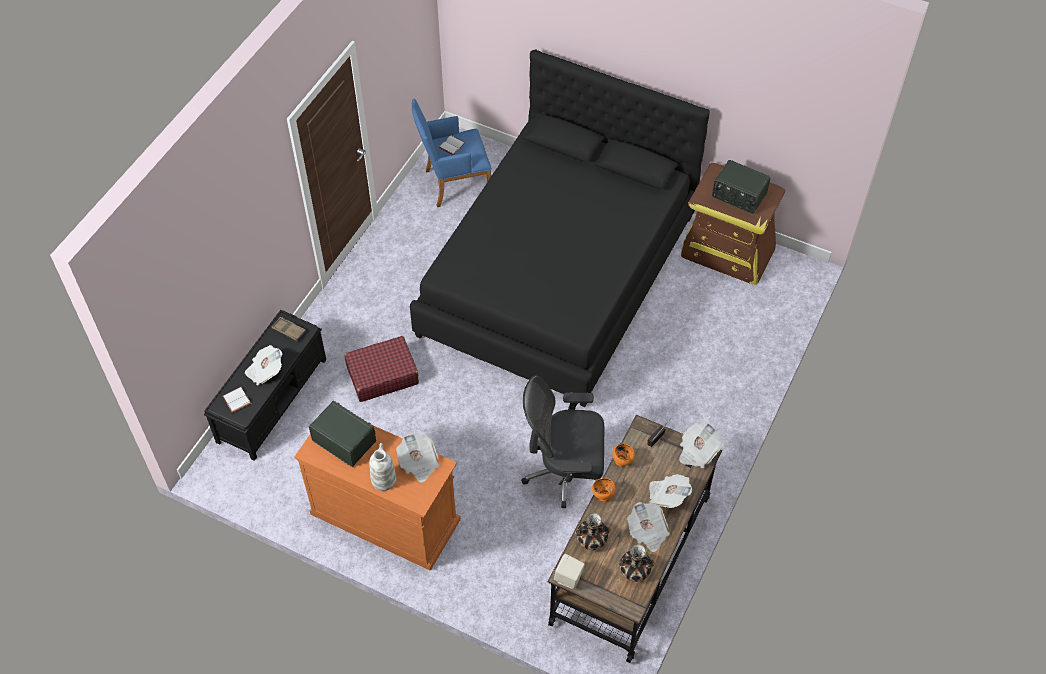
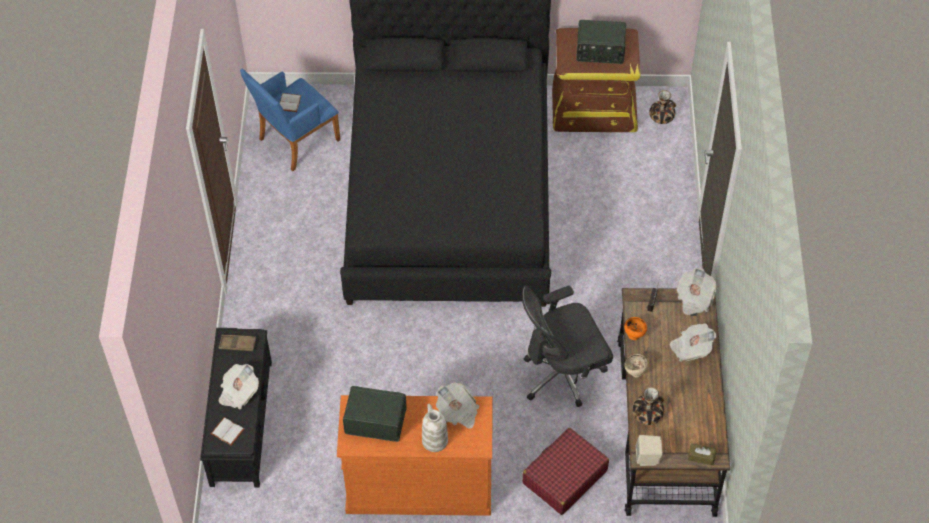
camera: 25 degrees left, 0 degrees up
red suitcase [344,336,419,402] -> red suitcase moved to [522,428,609,515]
orange bowl [592,478,616,501] -> beige bowl [624,354,648,377]
vase [618,544,655,582] -> vase moved to [649,90,676,124]
newspaper [627,502,670,552] -> none
none -> brown tissue box [688,443,716,465]

